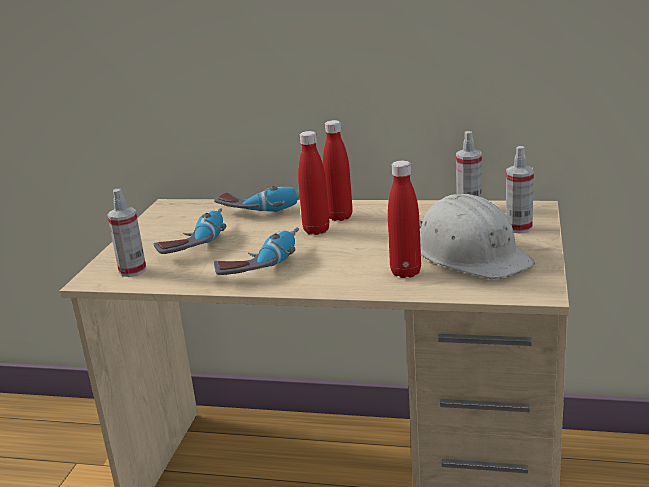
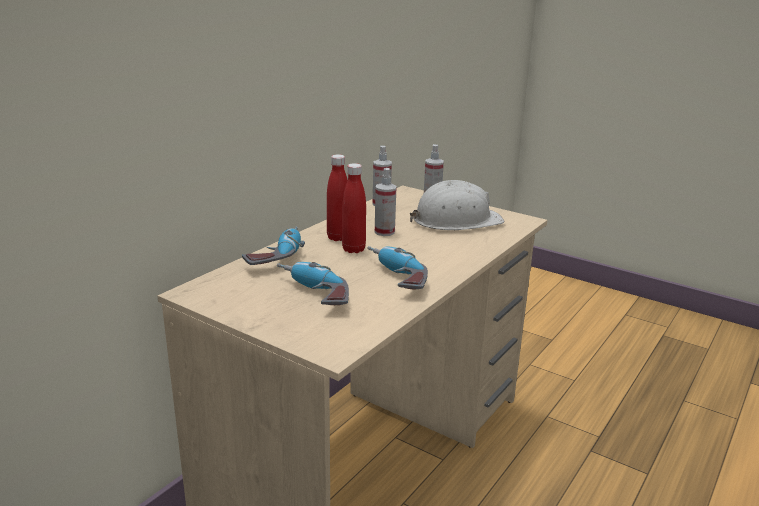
camera: 70 degrees left, 0 degrees up
spray bottle [107,189,147,277] -> spray bottle moved to [375,168,397,236]
red bottle [388,161,421,278] -> none

